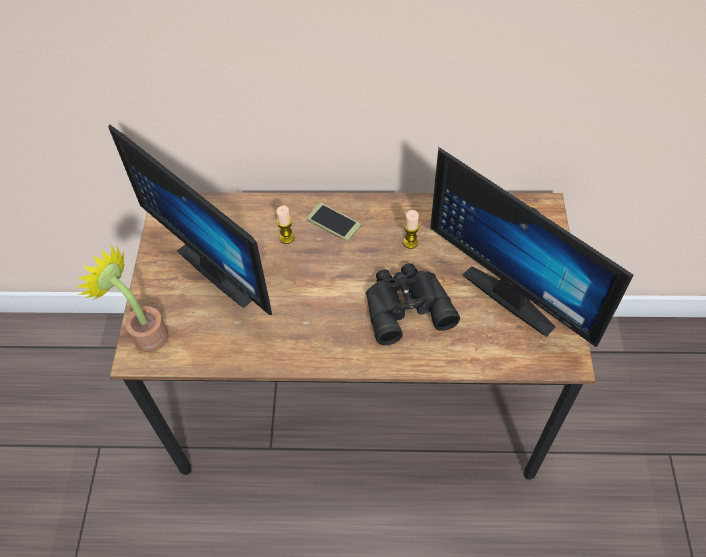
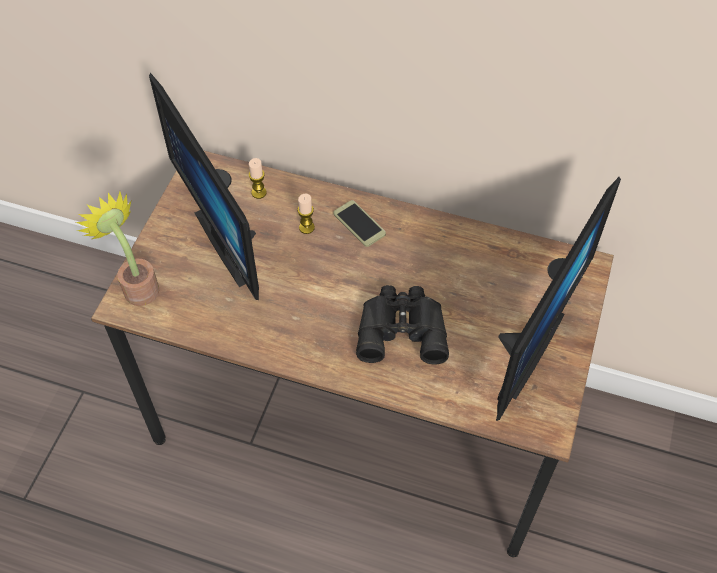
camera: 15 degrees right, 0 degrees up
candle [403,210,420,249] -> candle moved to [249,158,267,199]
monitor [430,147,634,347] -> monitor turned 120 degrees counterclockwise [496,177,621,421]

